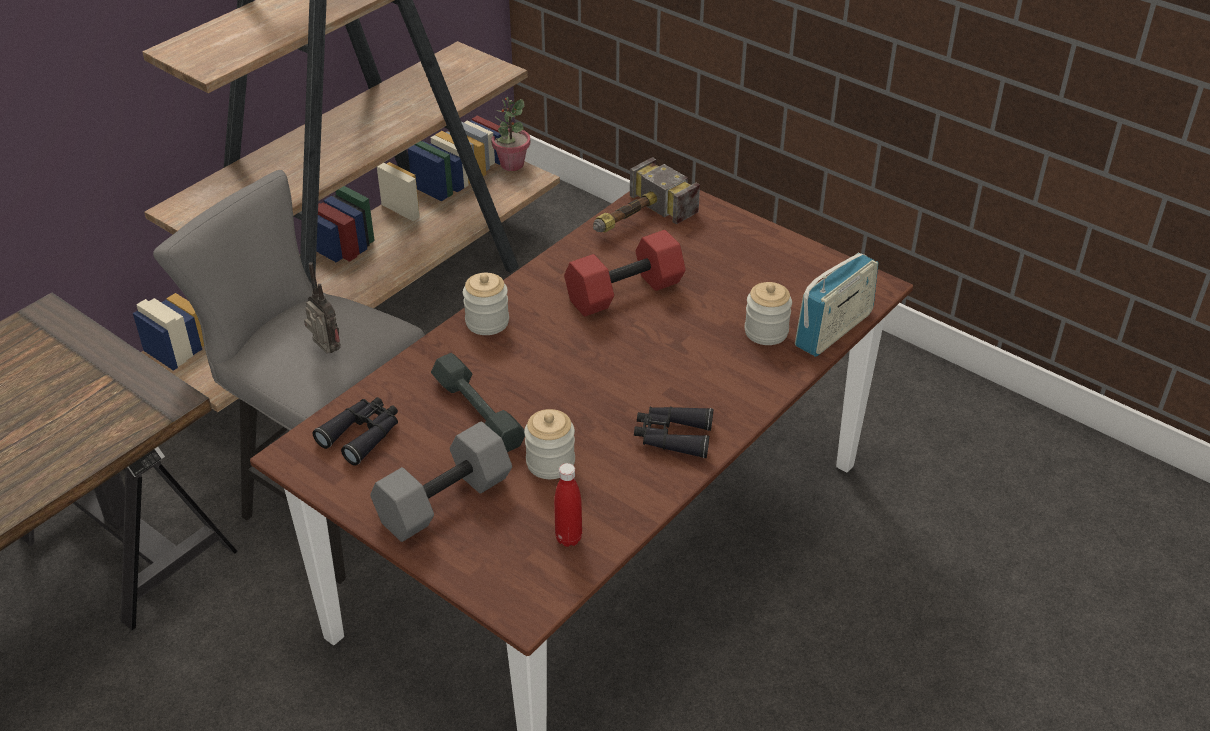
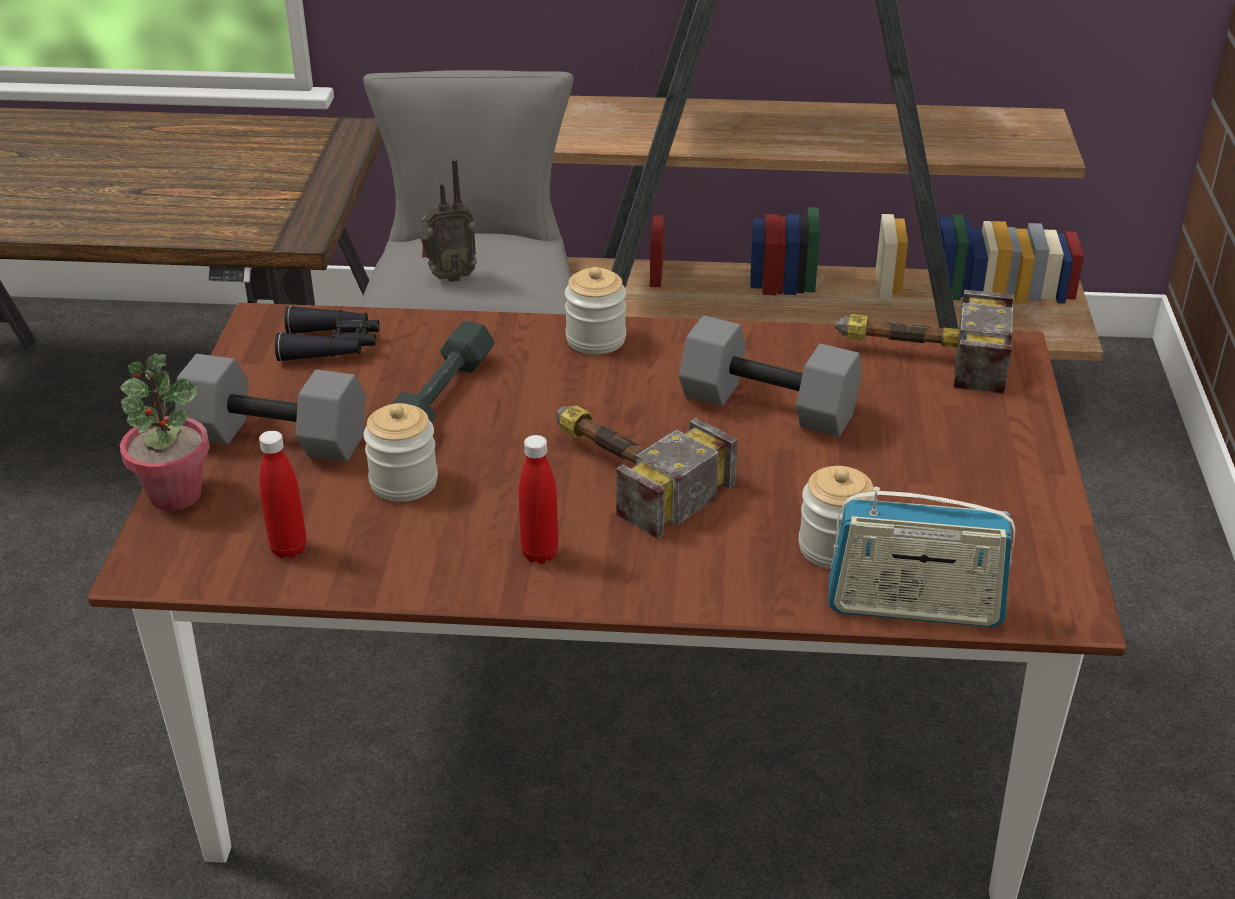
camera: 55 degrees right, 5 degrees down
radio [304,262,341,354] -> radio turned 60 degrees clockwise [420,159,477,282]
potted plant [491,97,530,171] -> potted plant moved to [120,353,210,511]
red dumbbell [564,230,686,317] -> grey dumbbell [679,316,862,437]
black binoculars [634,407,713,458] -> red bottle [519,435,559,564]
none -> hammer [556,406,737,539]

